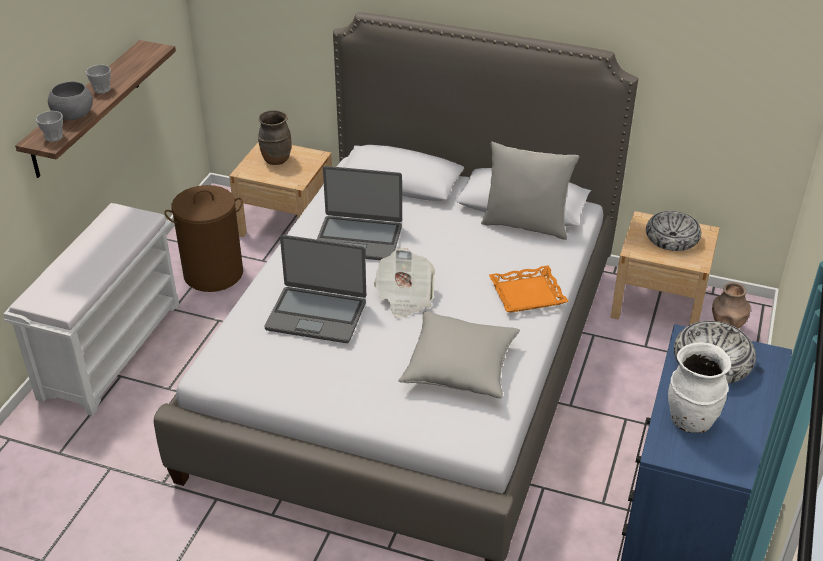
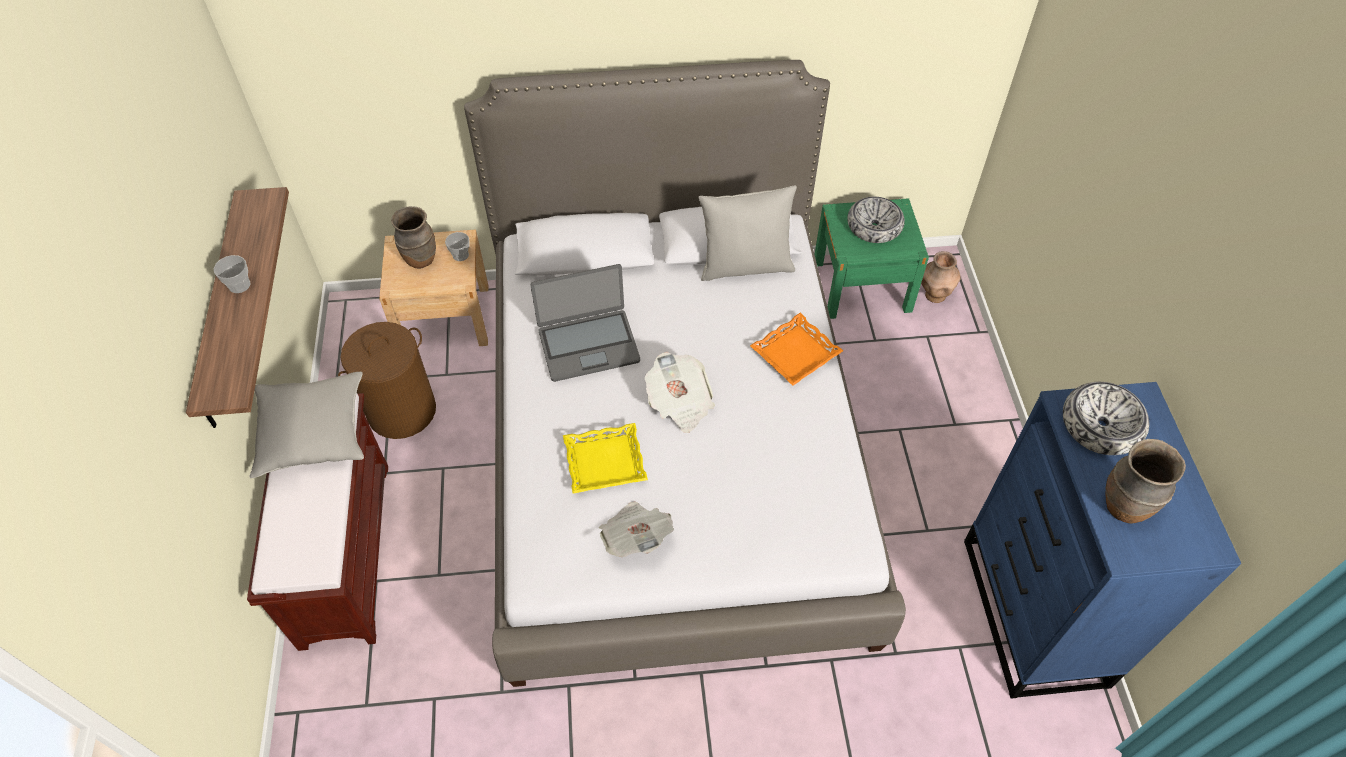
camera: 25 degrees left, 15 degrees up
white bench [3,203,179,416] -> brown bench [247,393,388,651]
cup [36,111,63,142] -> cup moved to [445,232,470,261]
grey bowl [48,81,93,120] -> none
laptop [265,235,366,343] -> yellow tray [563,423,648,493]
grey pillow [398,311,520,398] -> grey pillow moved to [249,372,364,478]
beige nightstand [611,211,720,325] -> green nightstand [814,198,929,319]
white vase [668,342,731,433] -> brown vase [1106,439,1186,524]
none -> newspaper [599,501,674,557]

